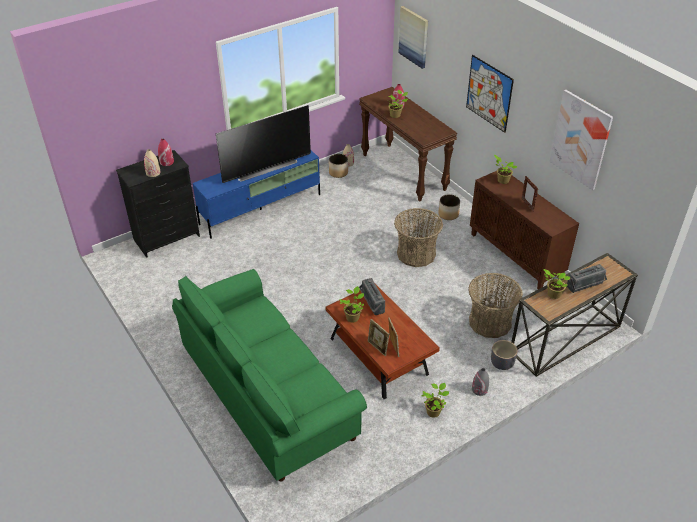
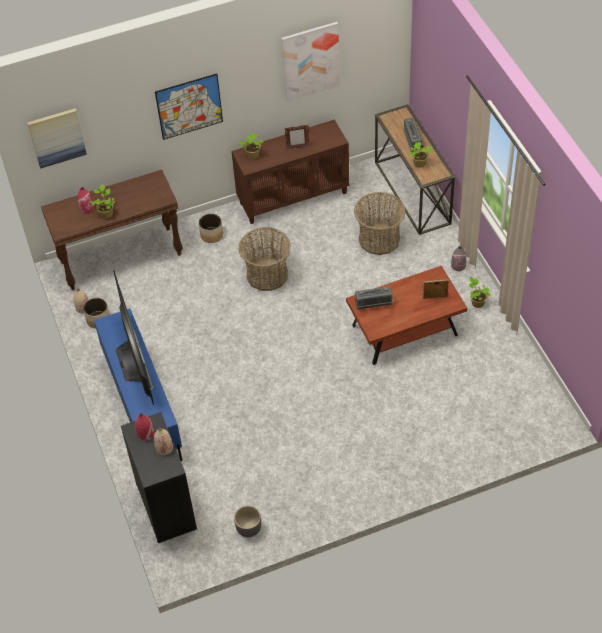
camera: 75 degrees left, 10 degrees up
green sofa [172,269,367,482] -> none
potted plant [339,286,364,322] -> none
picture frame [368,319,389,356] -> none
grey planter [491,340,518,370] -> grey planter moved to [234,506,261,537]

